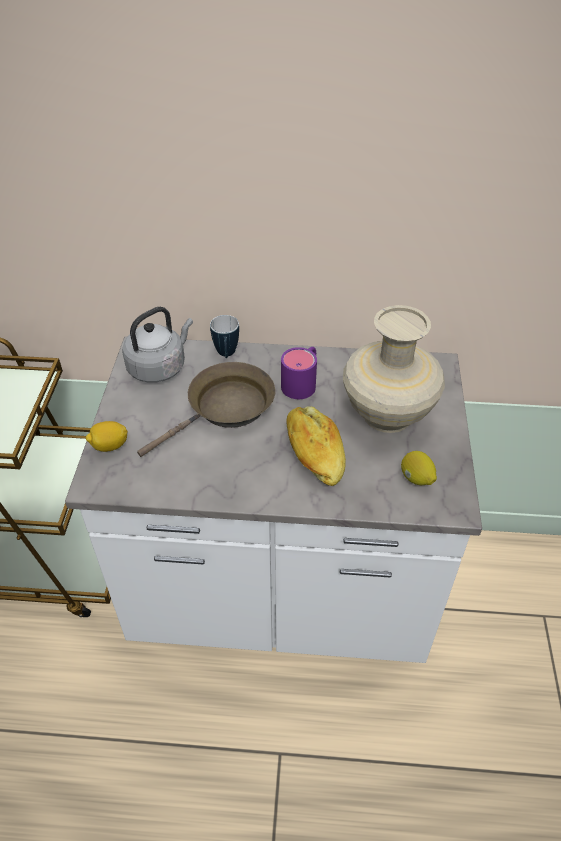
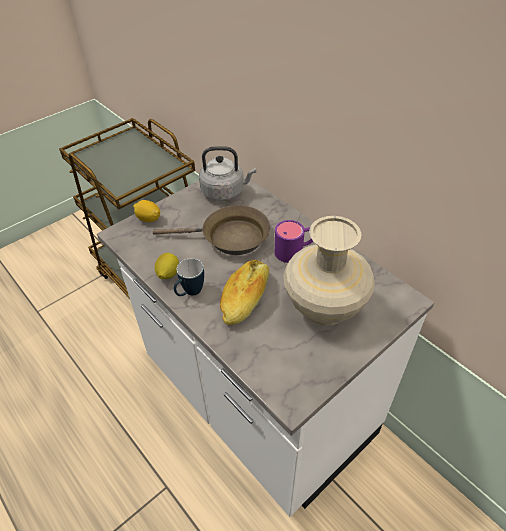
camera: 45 degrees right, 0 degrees up
mug [210,315,239,358] -> mug moved to [174,258,204,296]
lemon [401,451,437,485] -> lemon moved to [155,253,179,279]

